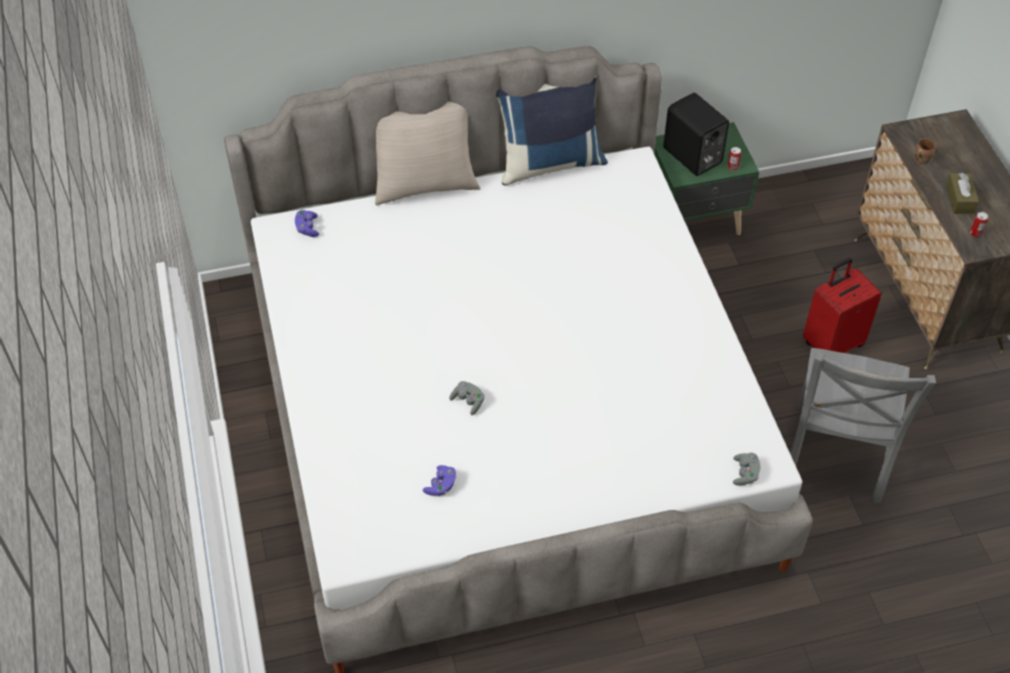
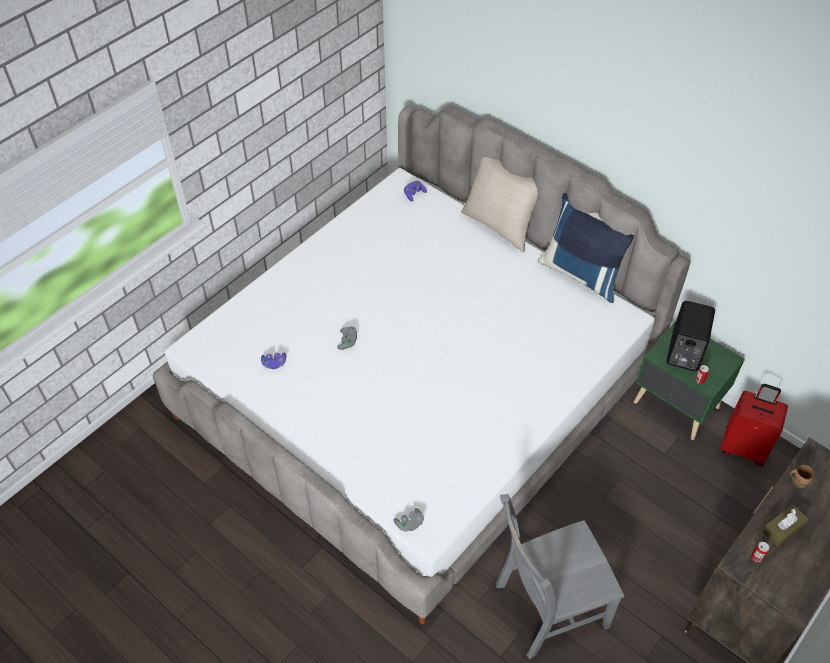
camera: 55 degrees right, 0 degrees up
red suitcase [803,258,882,353] -> red suitcase moved to [721,384,788,467]

